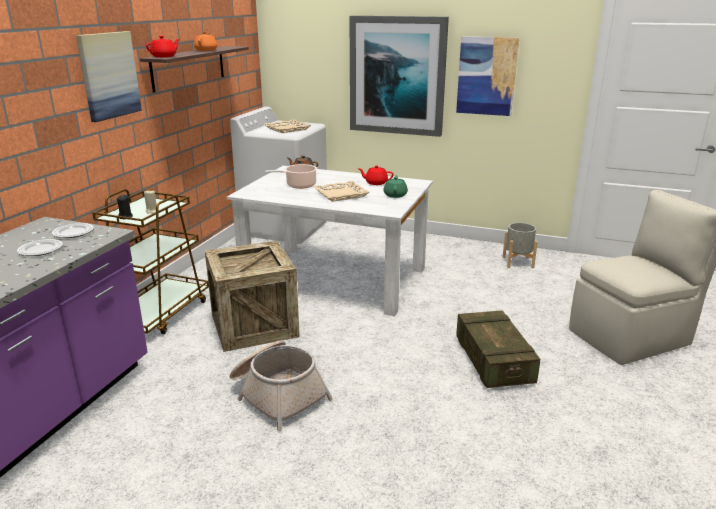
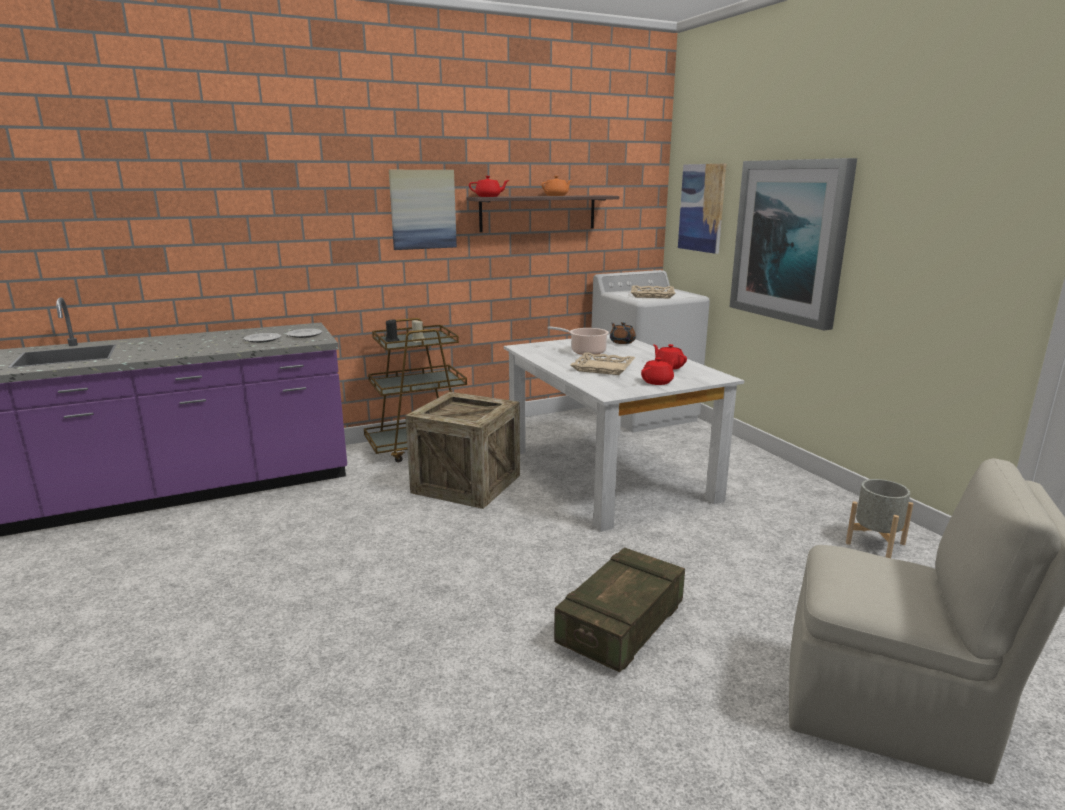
camera: 45 degrees right, 5 degrees down
basket [230,340,333,431] -> none
green teapot [383,175,408,198] -> red teapot [641,358,676,385]
picture [456,36,519,116] -> picture moved to [678,164,726,254]

